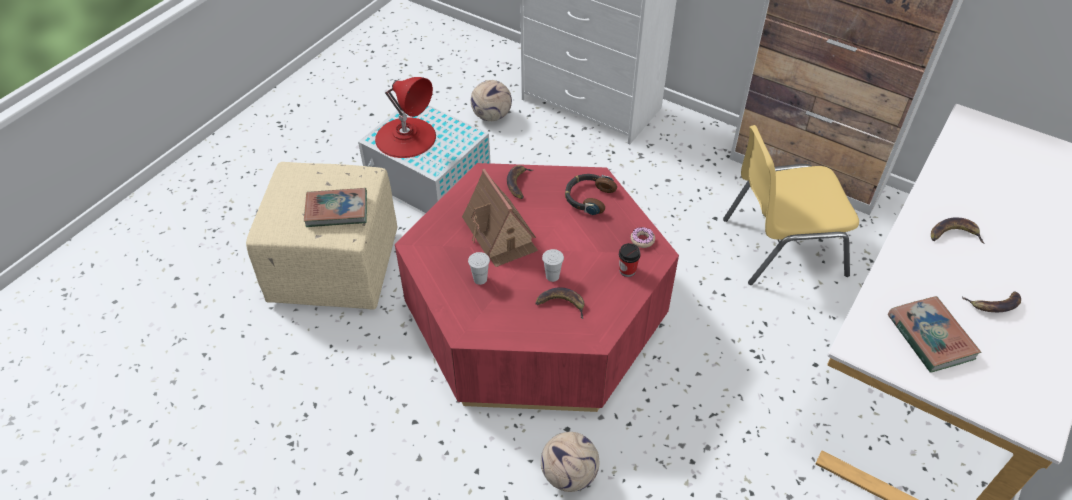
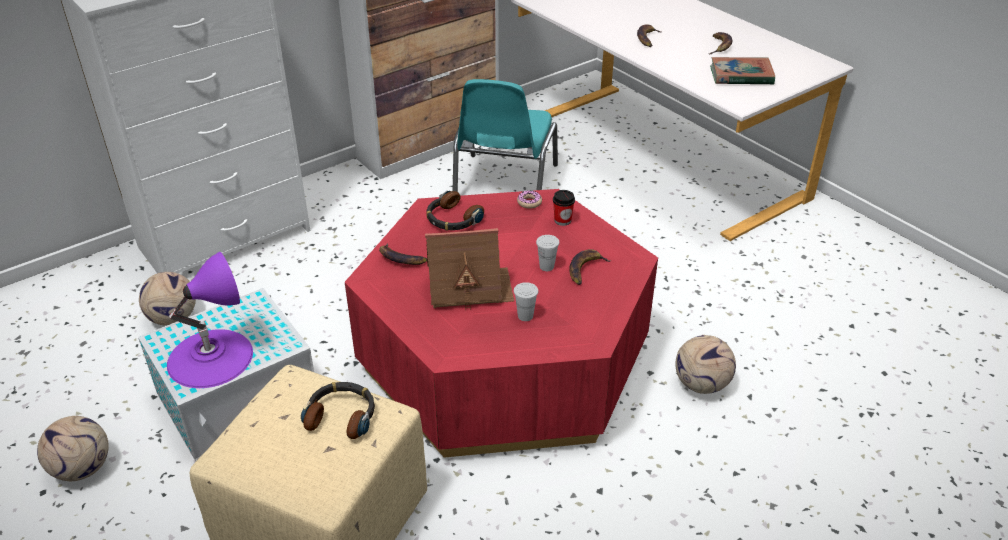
camera: 70 degrees left, 10 degrees down
book [304,188,367,227] -> headphones [301,382,375,439]
red table lamp [375,77,436,158] -> purple table lamp [167,252,253,388]
yellow chair [723,125,859,285] -> turquoise chair [453,79,558,192]
none -> football [37,416,109,481]

